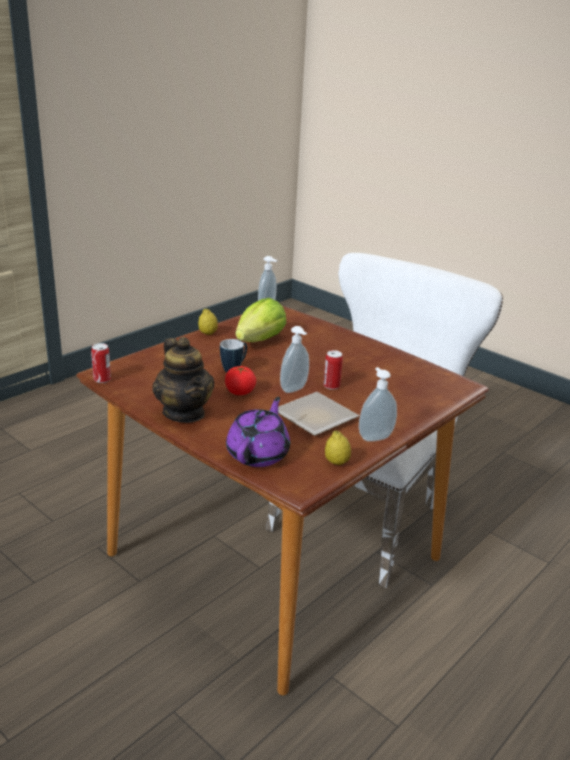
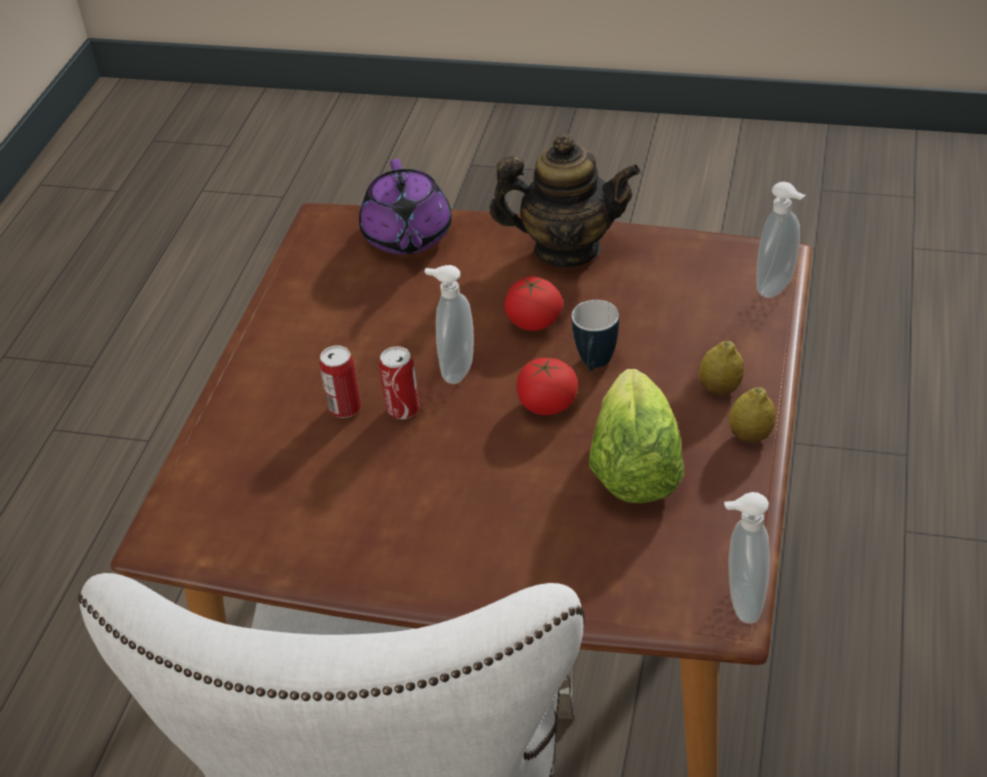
camera: 155 degrees right, 15 degrees up
can [91,343,111,383] -> can moved to [319,345,361,418]
teapot [153,337,215,423] -> teapot turned 150 degrees clockwise [489,134,641,268]
plate [278,392,359,436] -> none
lemon [325,431,351,465] -> lemon moved to [699,341,744,395]
soap dispenser [359,367,397,442] -> soap dispenser moved to [756,182,805,298]
none -> tomato [516,358,578,415]

